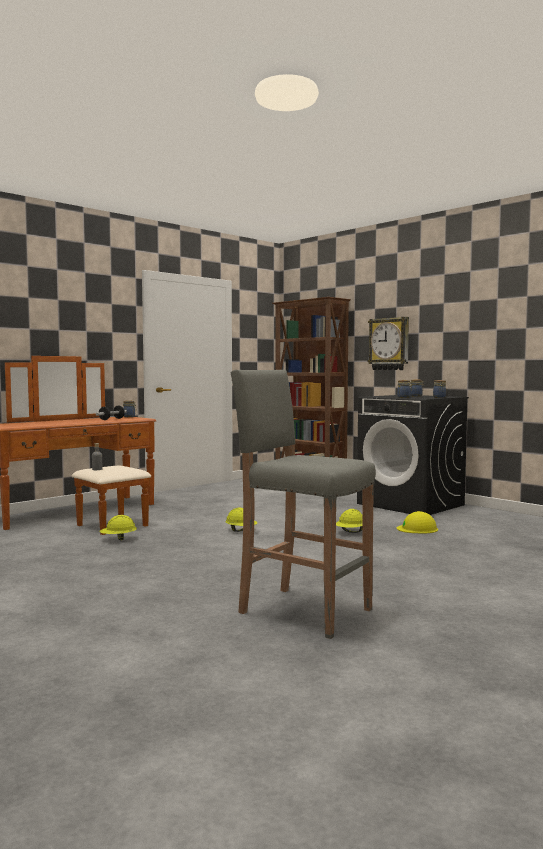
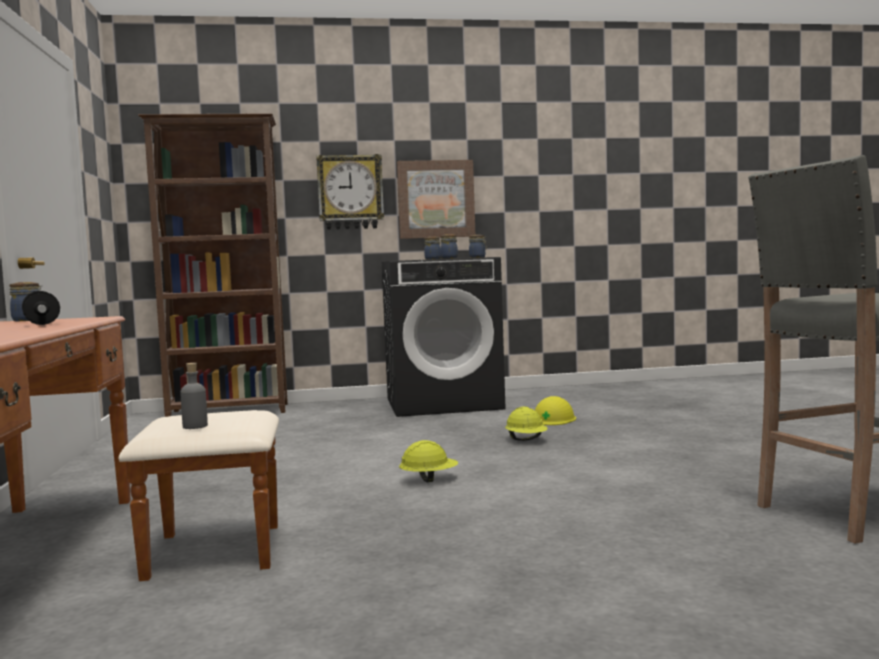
camera: 55 degrees left, 0 degrees up
yellow hard hat [99,515,137,540] -> none
none -> picture [397,160,476,239]

